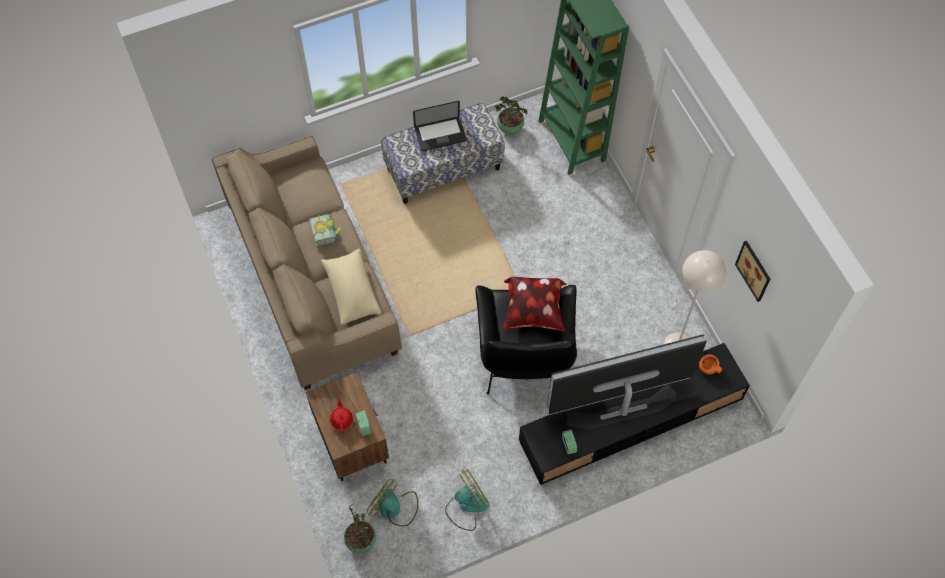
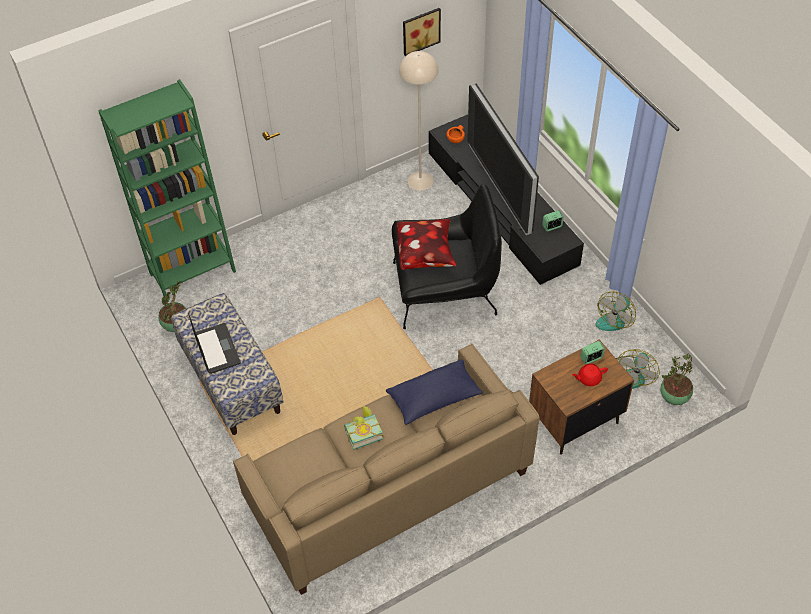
camera: 95 degrees left, 10 degrees down
beige pillow [321,249,382,325] -> blue pillow [386,359,483,425]
fan [445,469,490,531] -> fan turned 105 degrees counterclockwise [595,292,636,331]

